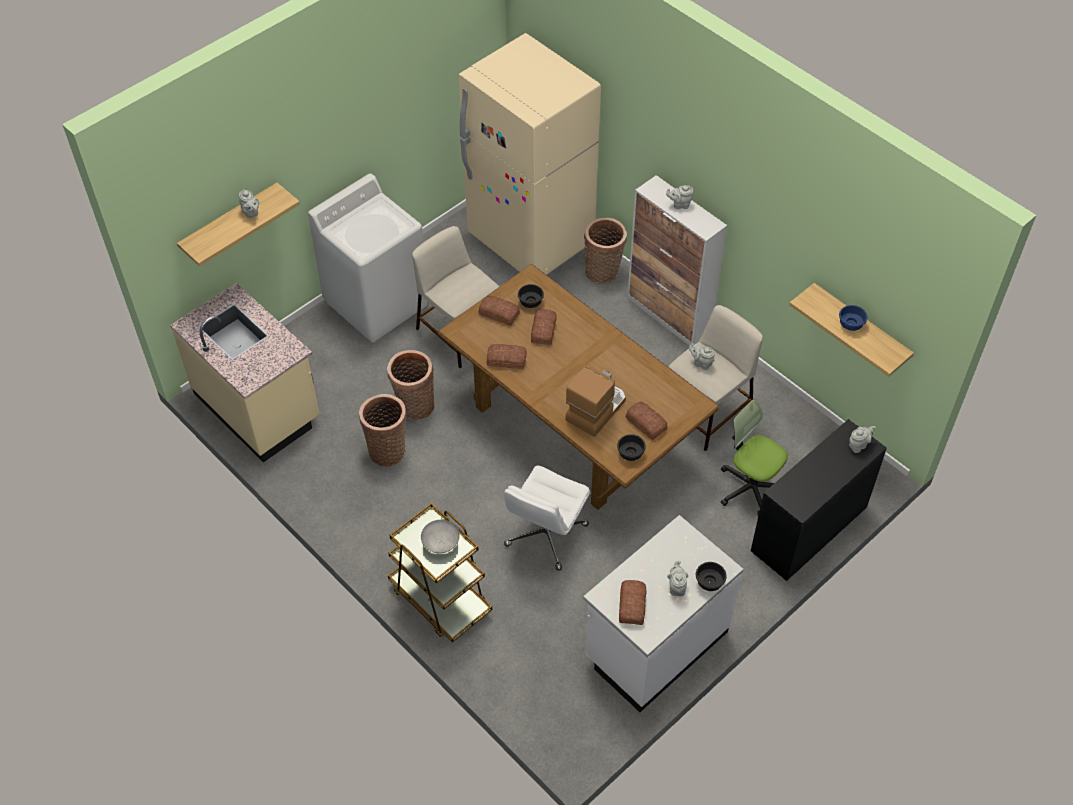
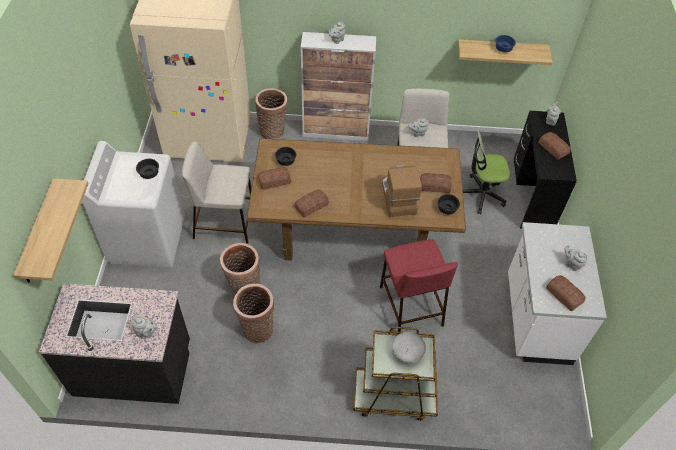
camera: 45 degrees left, 0 degrees up
beige counter [170,283,320,463] -> black counter [39,283,190,404]
grey teapot [239,189,259,218] -> grey teapot moved to [131,316,158,338]
white office chair [504,466,590,571] -> red stool [380,239,458,332]
bread [531,309,557,345] -> bread moved to [538,132,571,160]
black bowl [696,562,727,591] -> black bowl moved to [136,159,159,179]

